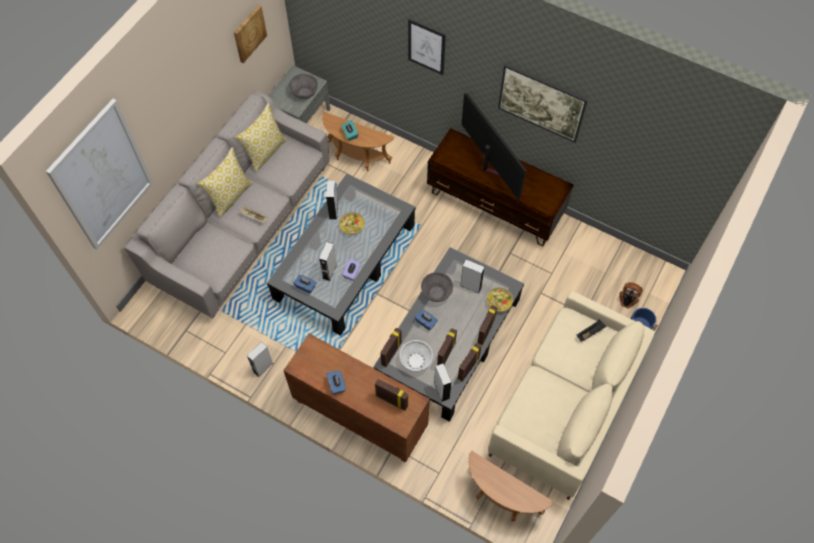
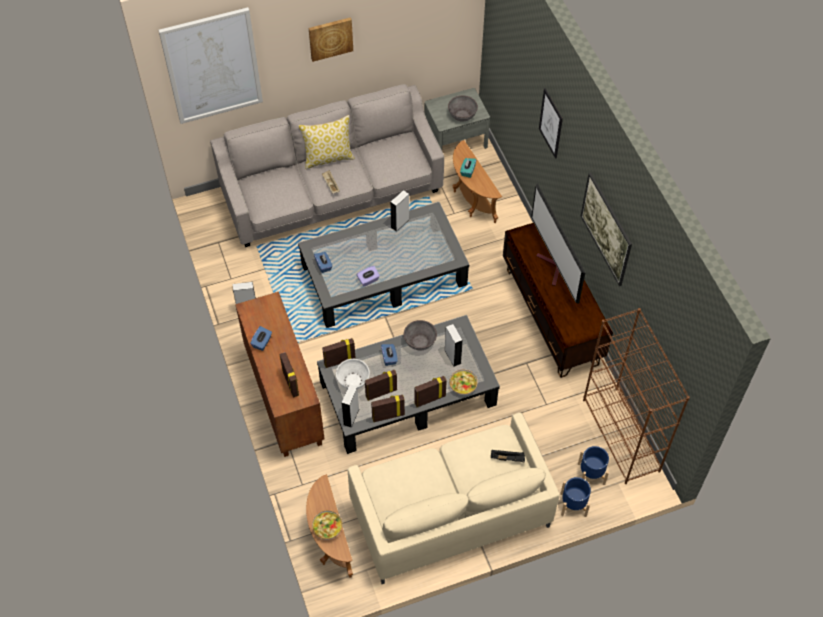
camera: 40 degrees right, 5 degrees down
picture [234,5,267,63] -> picture moved to [309,17,353,62]
pillow [236,103,287,173] -> none
grey speaker [319,242,337,281] -> none
bowl [339,212,365,235] -> bowl moved to [312,510,342,540]
television [461,93,526,200] -> television turned 150 degrees clockwise [531,183,585,304]
fan [619,282,643,309] -> blue planter [578,446,609,485]
none -> brown bookcase [583,308,690,484]

